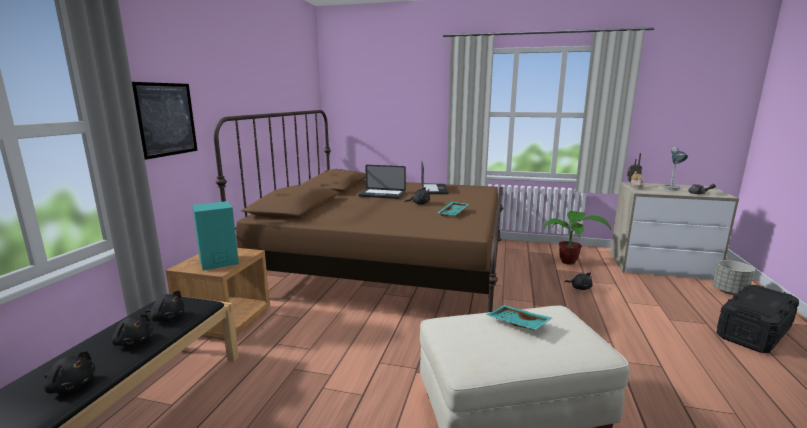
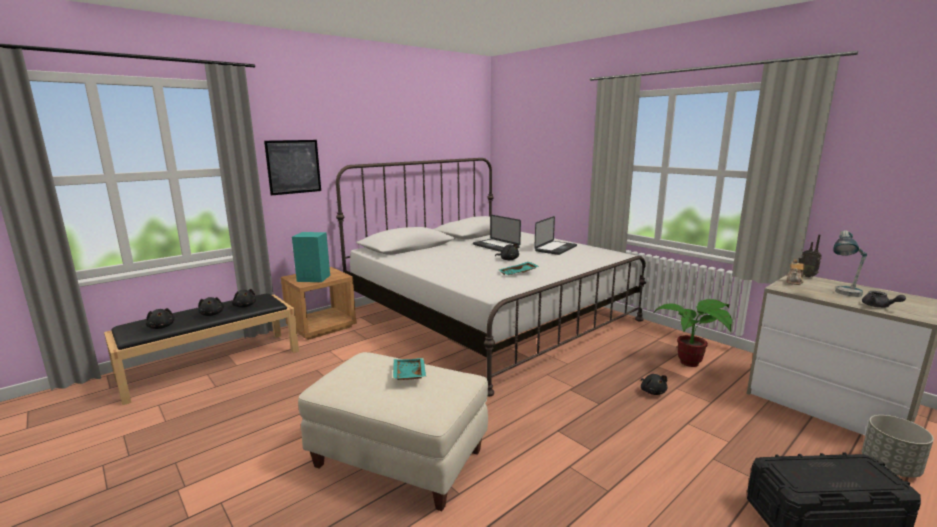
camera: 35 degrees right, 0 degrees up
brown bed [214,110,503,312] -> white bed [336,158,646,396]

